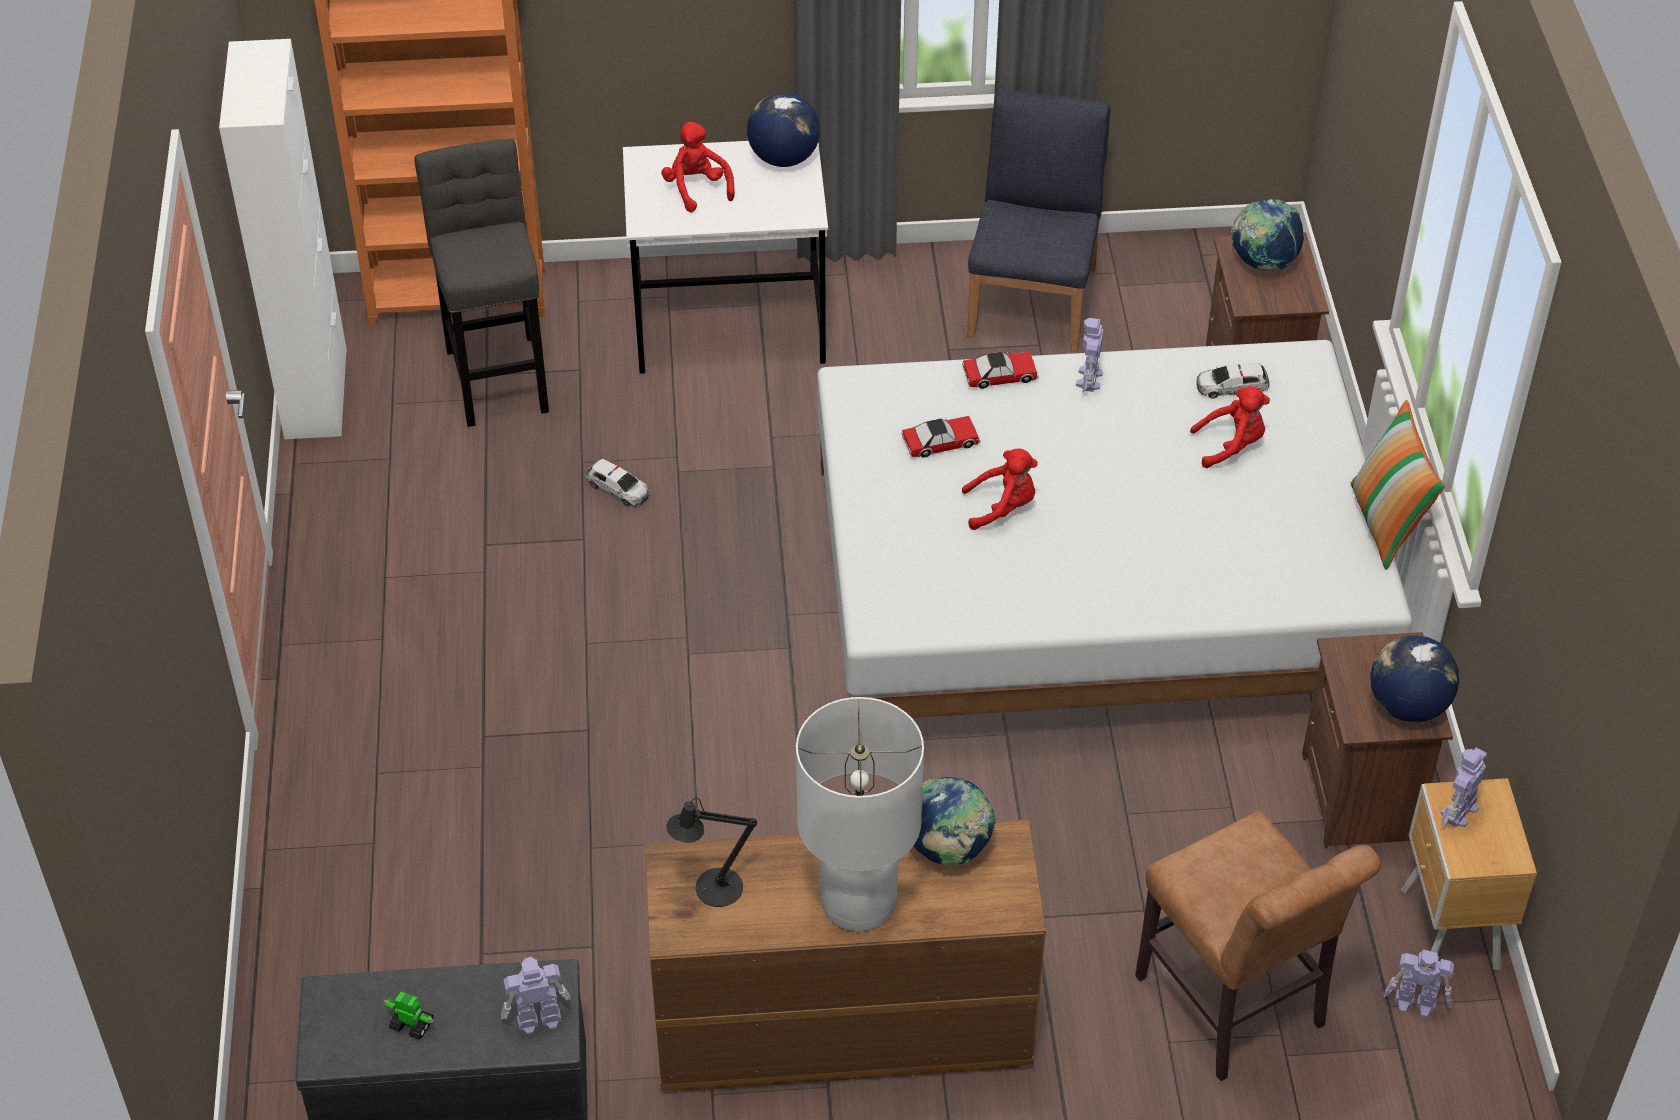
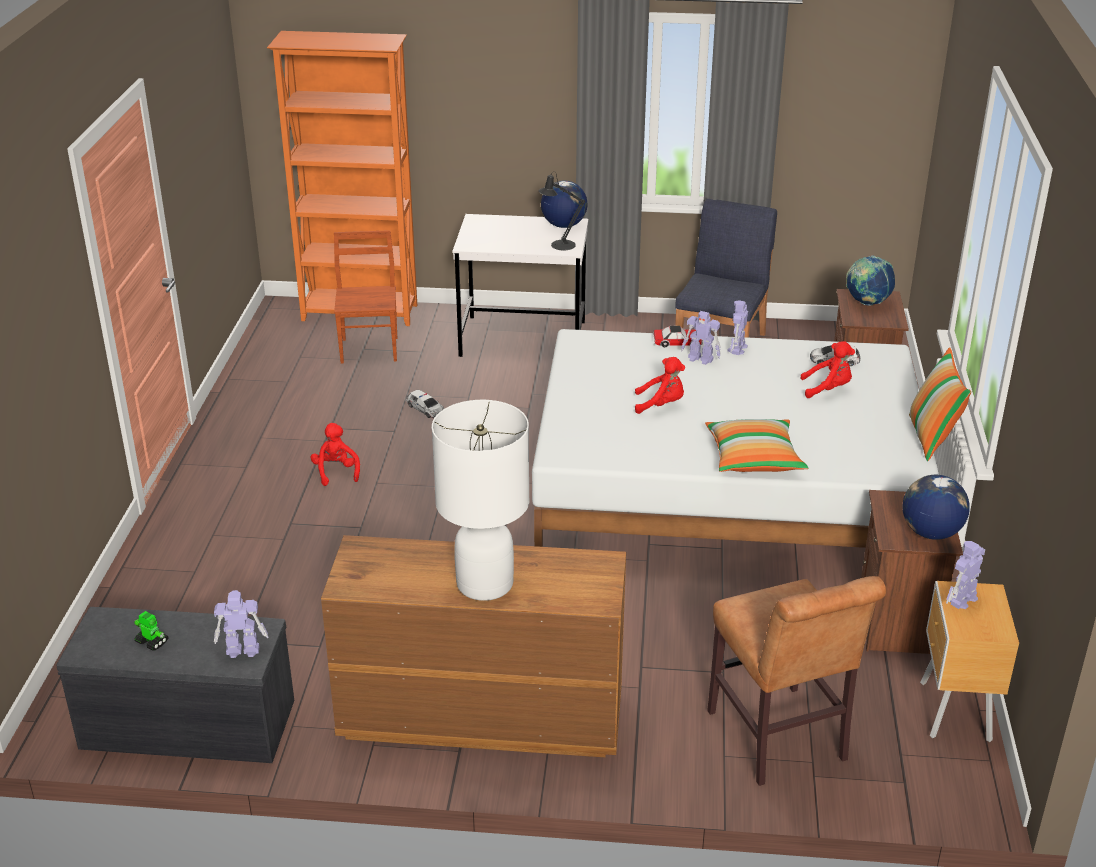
camera: 10 degrees right, 15 degrees down
white cabinet [219,39,347,439] -> none
grey stool [414,139,549,427] -> brown chair [334,230,397,364]
red plush toy [661,122,735,212] -> red plush toy moved to [311,423,360,486]
black table lamp [666,798,757,907] -> black table lamp moved to [538,171,585,250]
toy car [901,416,981,458] -> none
globe [914,777,996,867] -> none
toy robot [1384,949,1454,1018] -> toy robot moved to [681,311,721,365]
none -> pillow [705,419,808,472]

